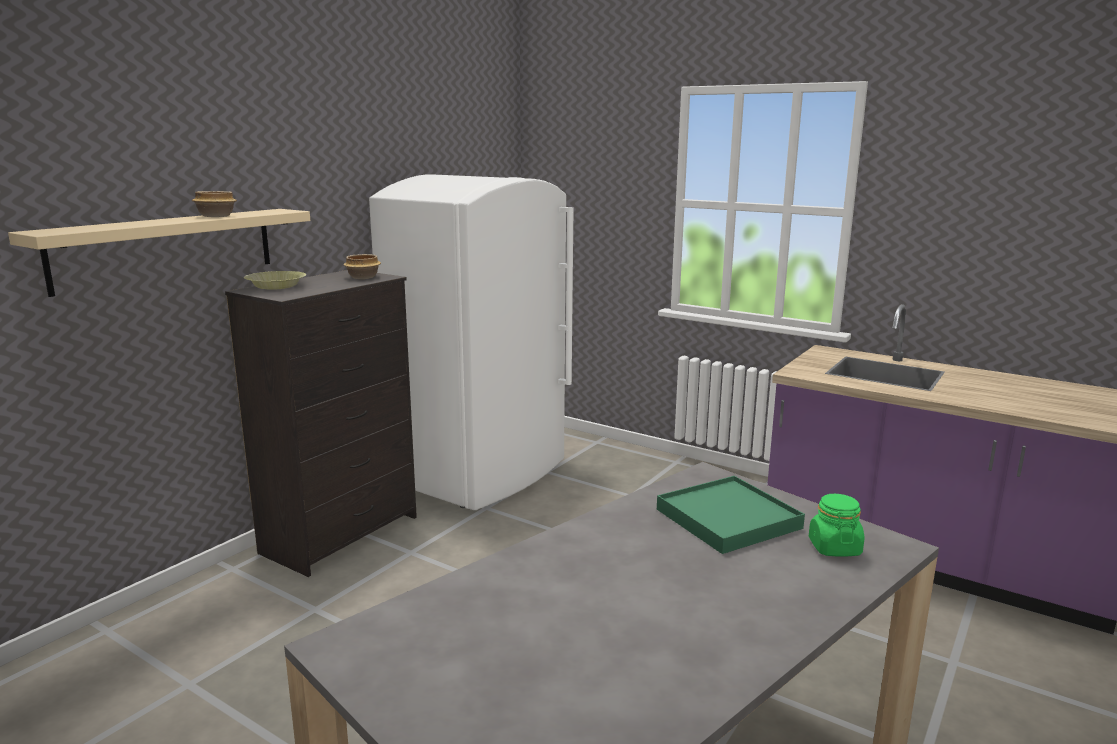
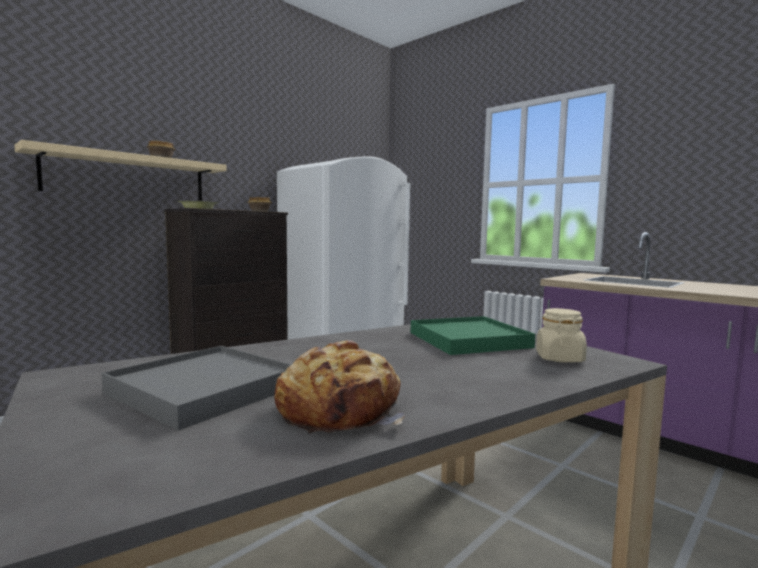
camera: 10 degrees right, 10 degrees down
green jar [809,494,864,557] -> beige jar [536,308,587,363]
none -> grey tray [101,346,292,431]
none -> bread [274,340,405,434]

